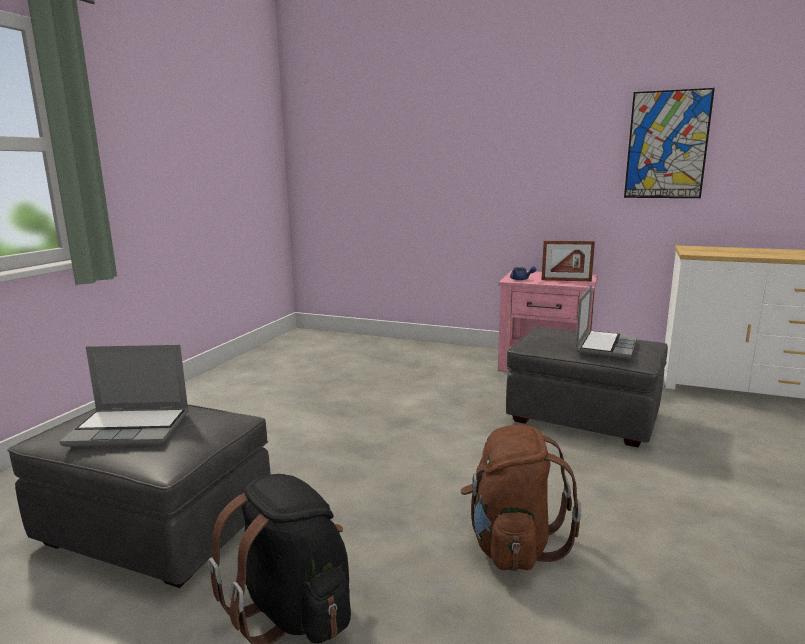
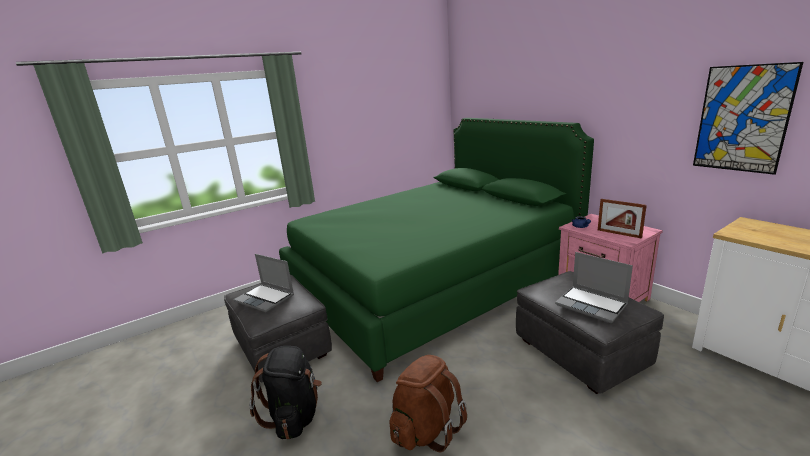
camera: 35 degrees right, 5 degrees up
laptop [575,285,637,359] -> laptop turned 75 degrees clockwise [555,252,633,323]
none -> green bed [279,118,594,382]

